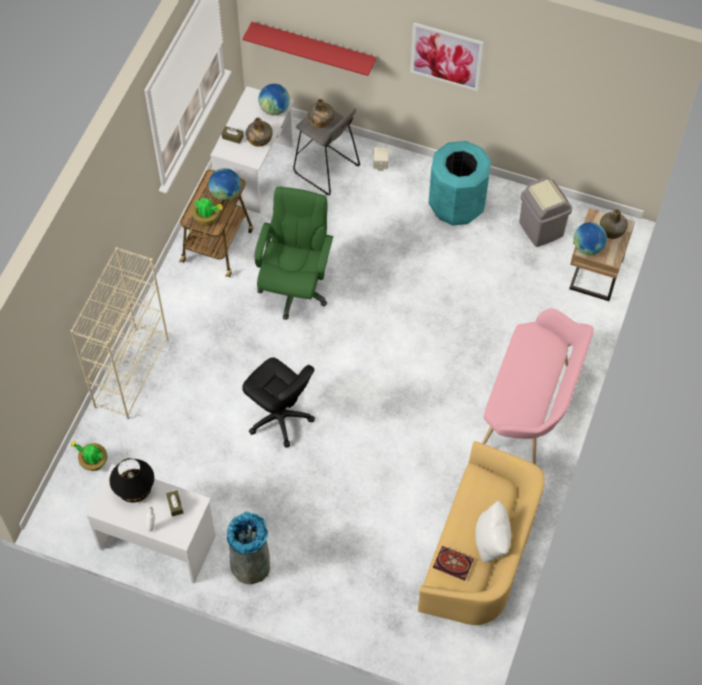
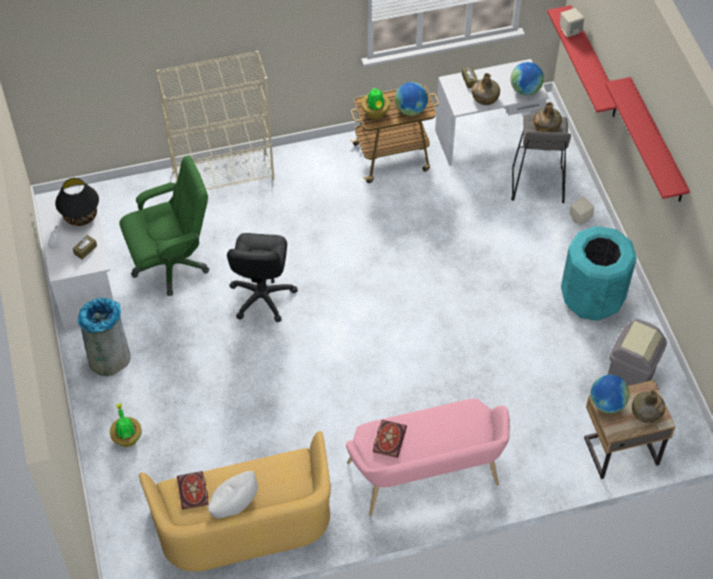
camera: 55 degrees right, 5 degrees down
potted plant [71,441,107,471] -> potted plant moved to [110,403,142,447]
green office chair [254,187,333,320] -> green office chair moved to [119,155,209,296]
picture [410,23,484,91] -> red shelf [605,77,690,202]
none -> book [373,420,407,458]
none -> beige speaker [560,8,584,37]

